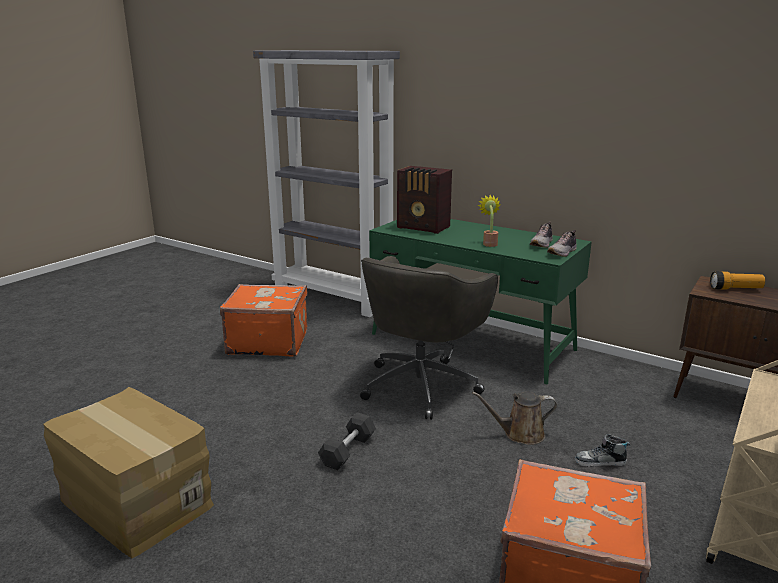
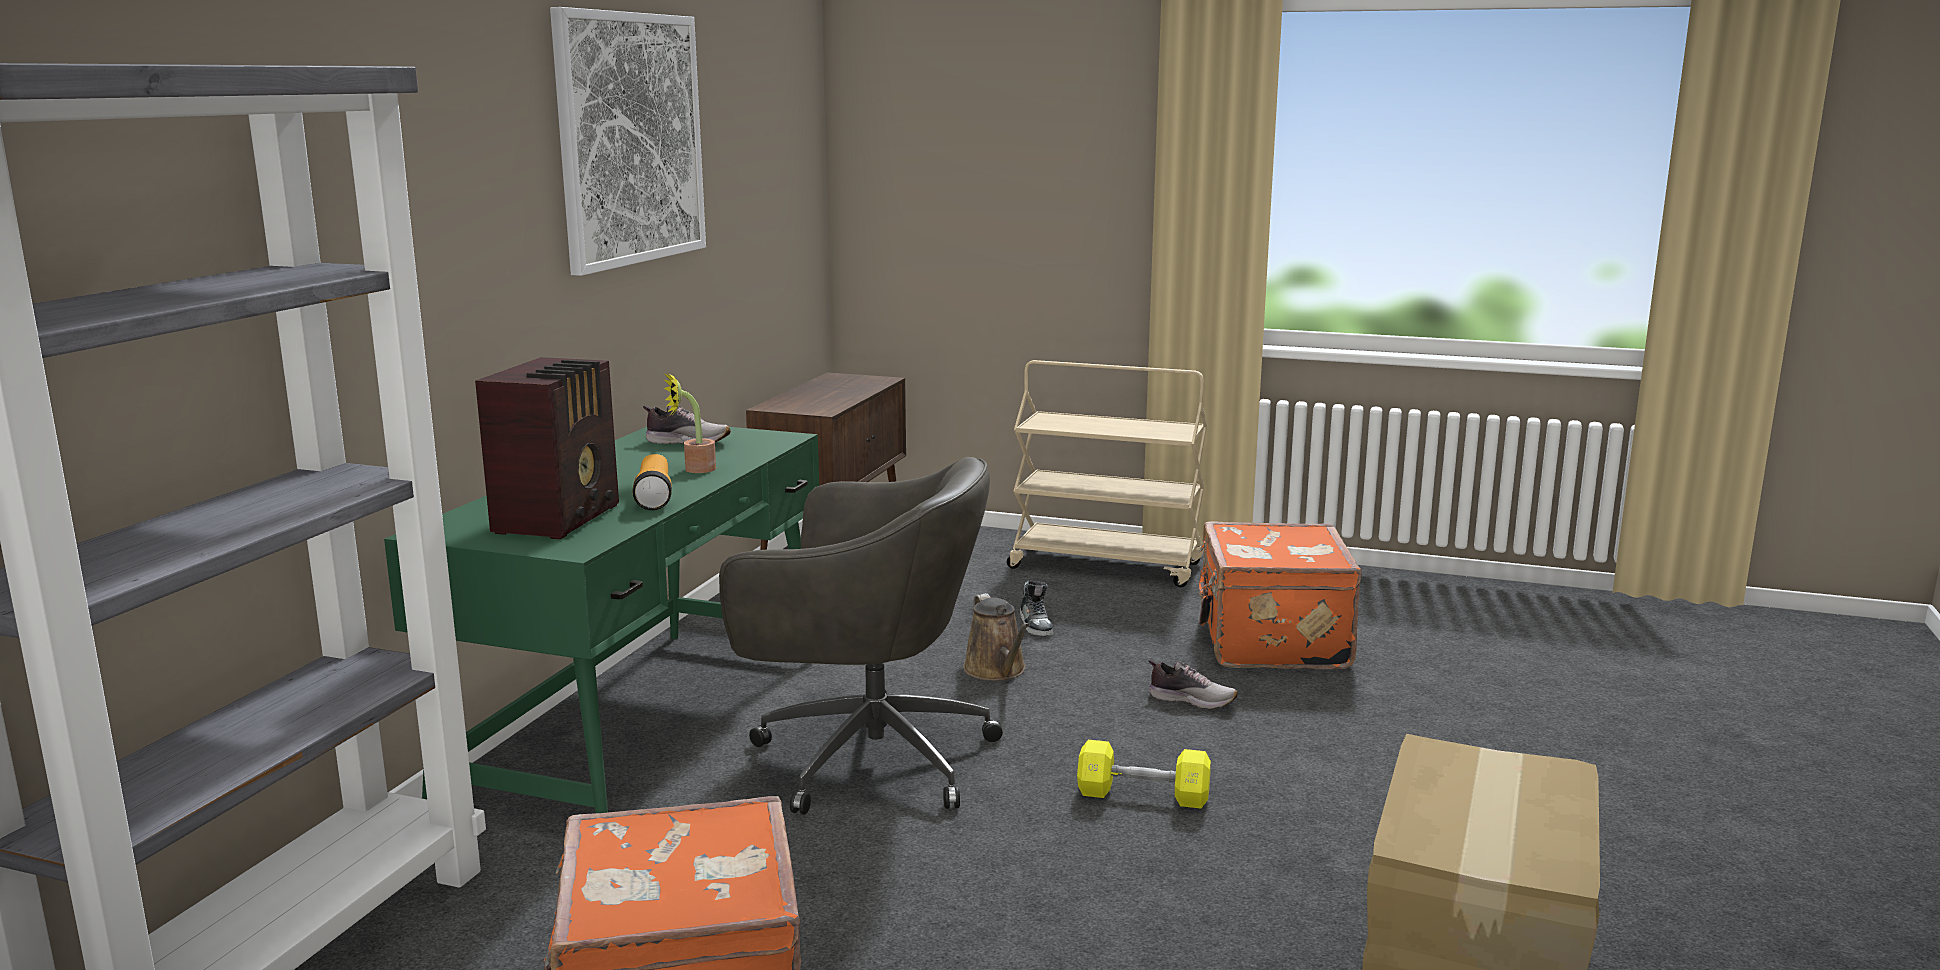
camera: 105 degrees left, 5 degrees down
black dumbbell [318,412,376,470] -> yellow dumbbell [1077,740,1211,808]
shoe [547,230,577,257] -> shoe moved to [1149,659,1237,709]
flashlight [710,271,765,290] -> flashlight moved to [633,454,672,510]
none -> picture [550,7,706,276]

